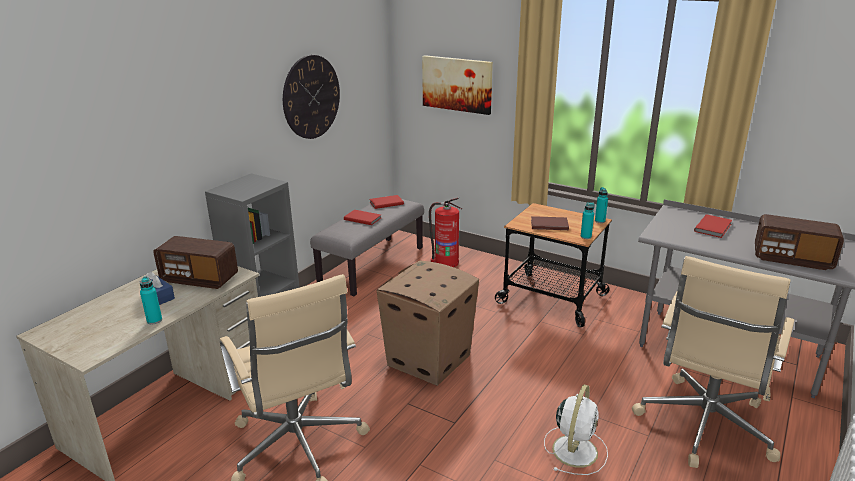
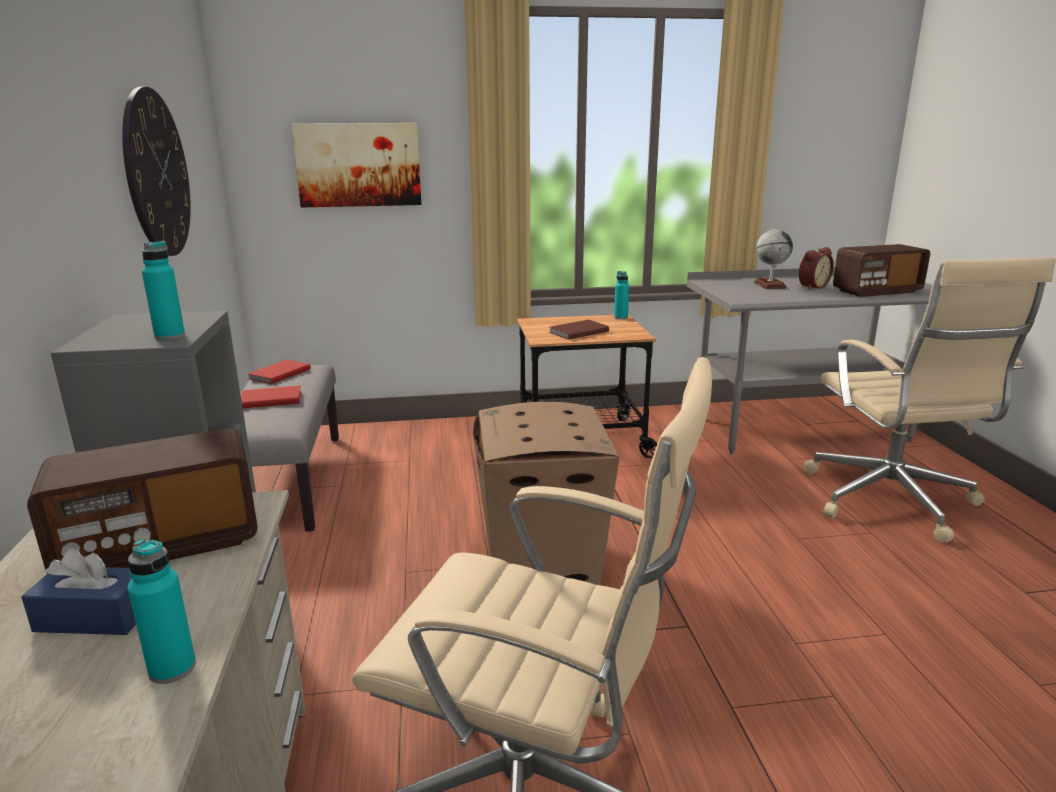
camera: 40 degrees left, 5 degrees down
fire extinguisher [429,198,462,267] -> none
white fan [544,384,608,475] -> none
turquoise bottle [581,202,594,239] -> turquoise bottle moved to [142,241,185,340]
red book [694,214,732,238] -> globe [754,227,793,289]
none -> alarm clock [799,247,834,289]

